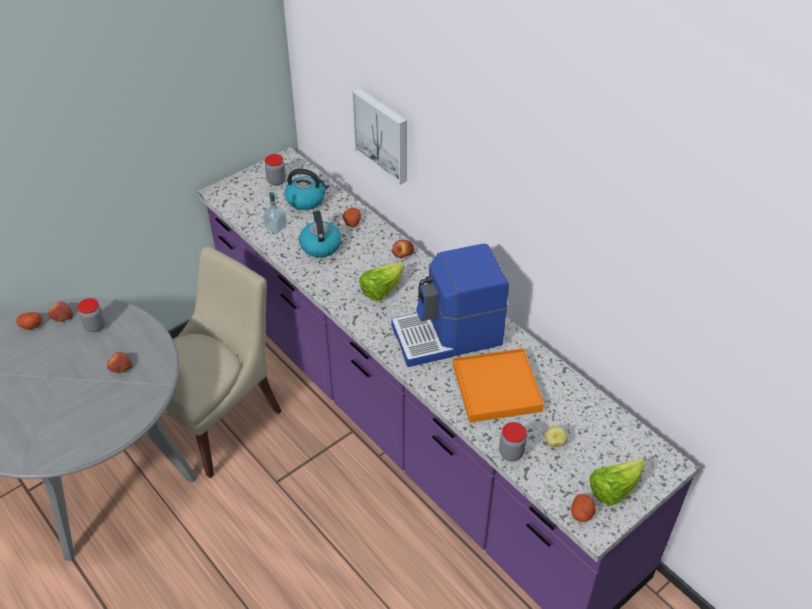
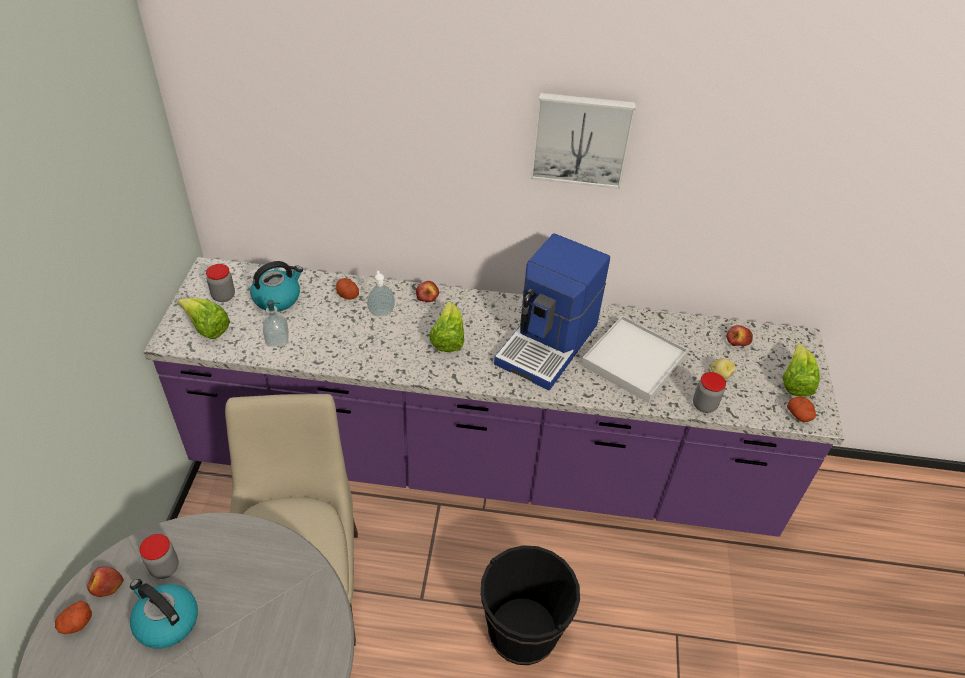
camera: 45 degrees left, 0 degrees up
apple [107,352,132,373] -> apple moved to [726,325,753,346]
kettle [299,211,341,257] -> kettle moved to [130,579,198,648]
picture [352,88,407,185] -> picture moved to [531,93,636,189]
orange tray [453,348,544,423] -> white tray [581,316,688,403]
none -> lettuce [178,298,230,339]
none -> soap dispenser [367,271,395,316]
none -> black bucket [481,545,580,665]

